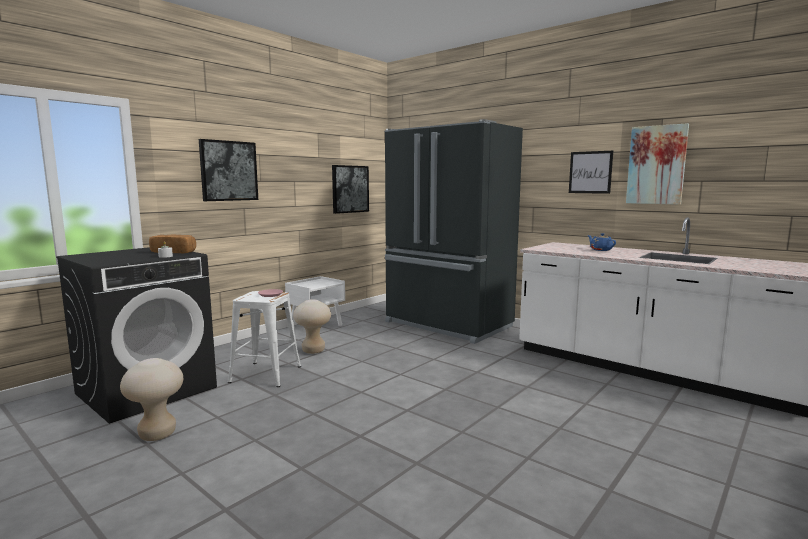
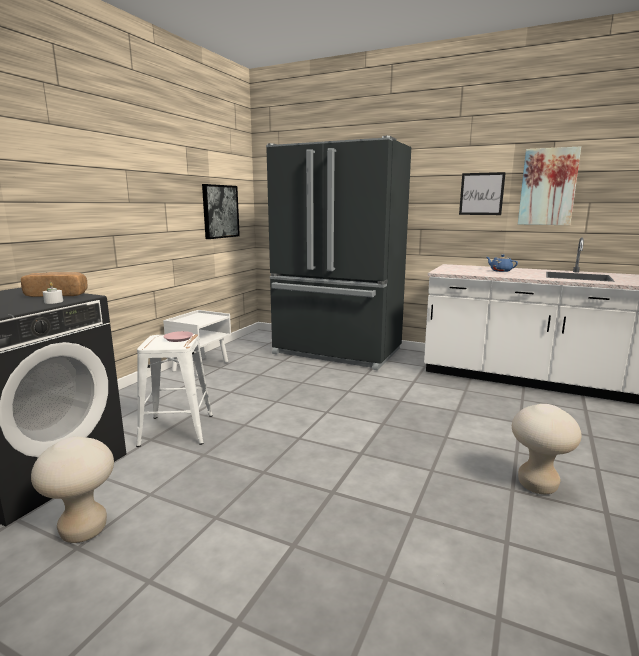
camera: 15 degrees left, 5 degrees up
picture [199,139,258,201] -> none
beige stool [293,299,331,354] -> beige stool moved to [512,404,582,494]

